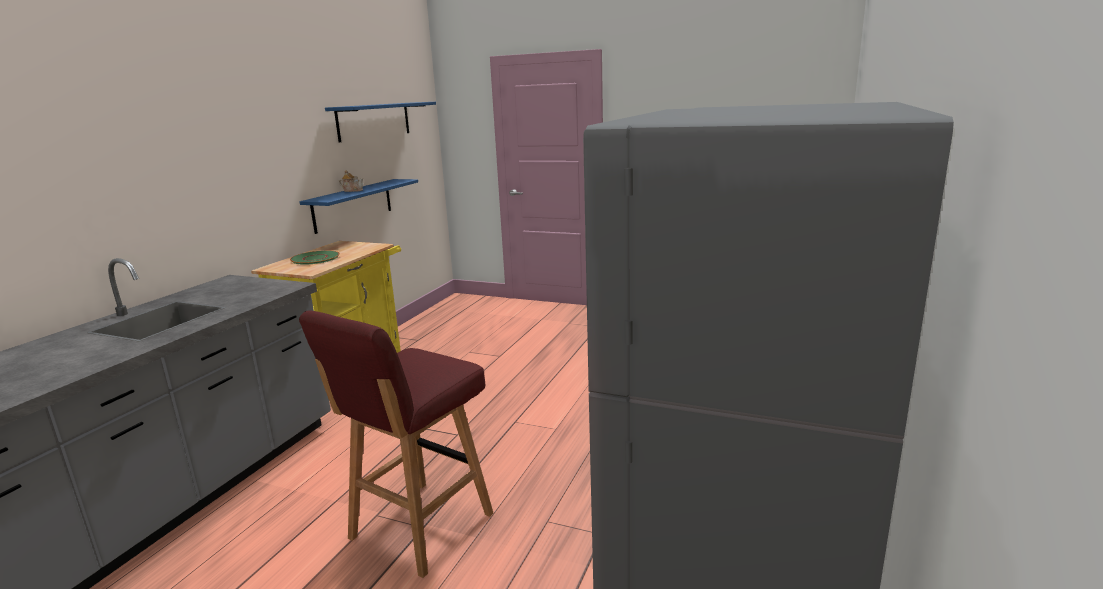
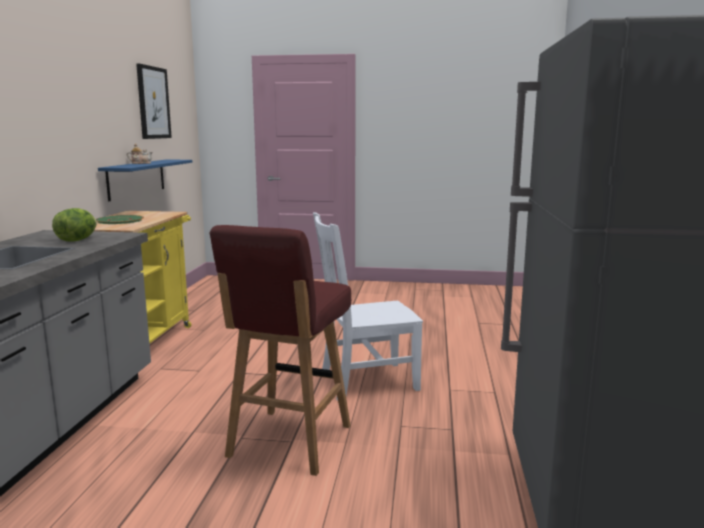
camera: 15 degrees left, 5 degrees down
blue shelf [325,102,436,143] -> picture [136,64,172,139]
none -> lettuce [52,208,97,242]
none -> white chair [313,212,423,400]

